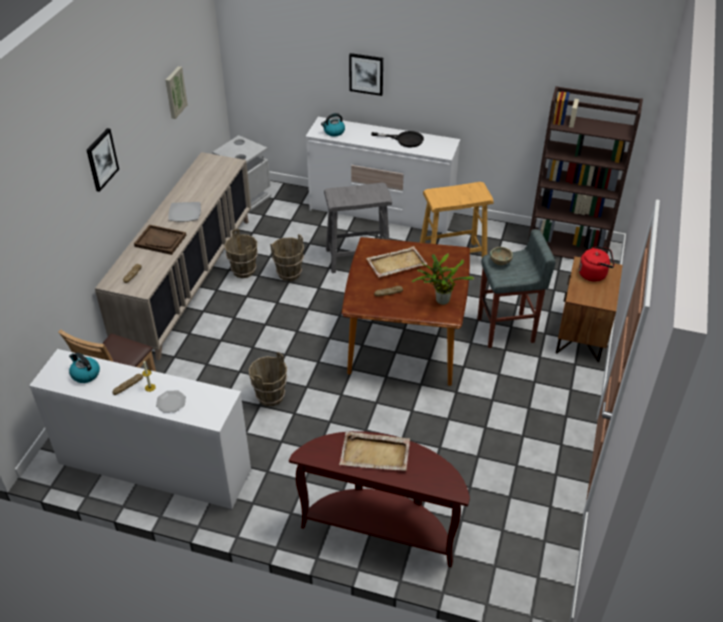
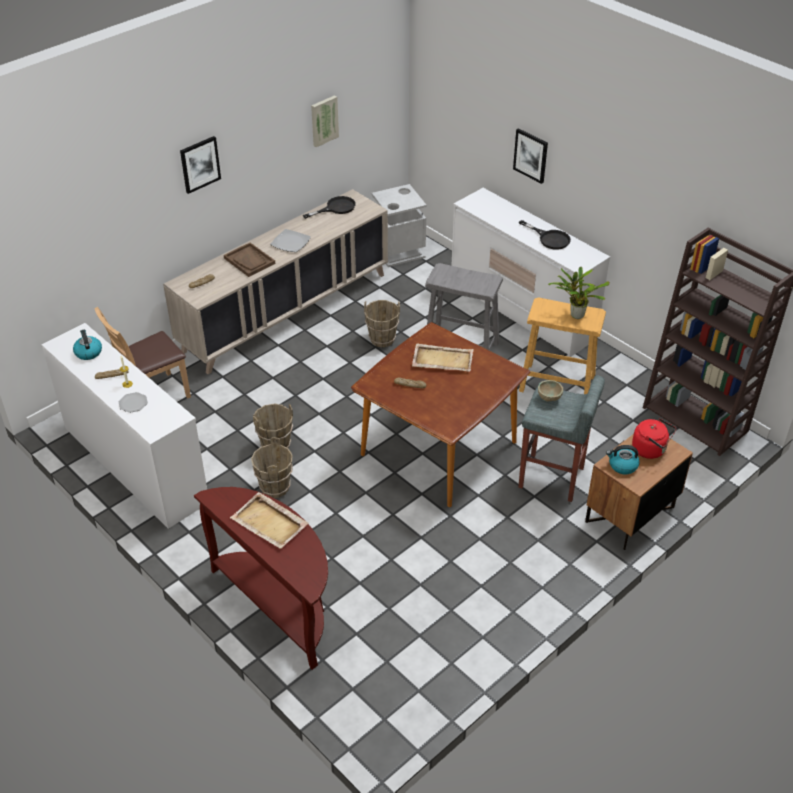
camera: 30 degrees right, 0 degrees up
brown bucket [224,229,258,278] -> brown bucket moved to [251,437,293,498]
kettle [321,113,345,136] -> kettle moved to [606,445,640,474]
potted plant [412,253,474,305] -> potted plant moved to [548,267,610,319]
none -> black frying pan [303,196,356,219]

